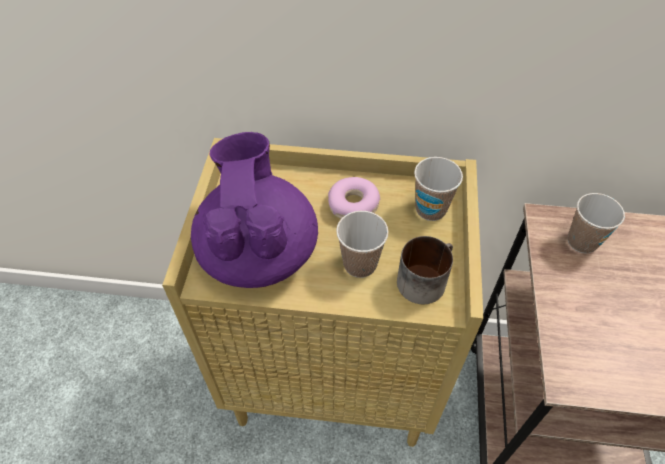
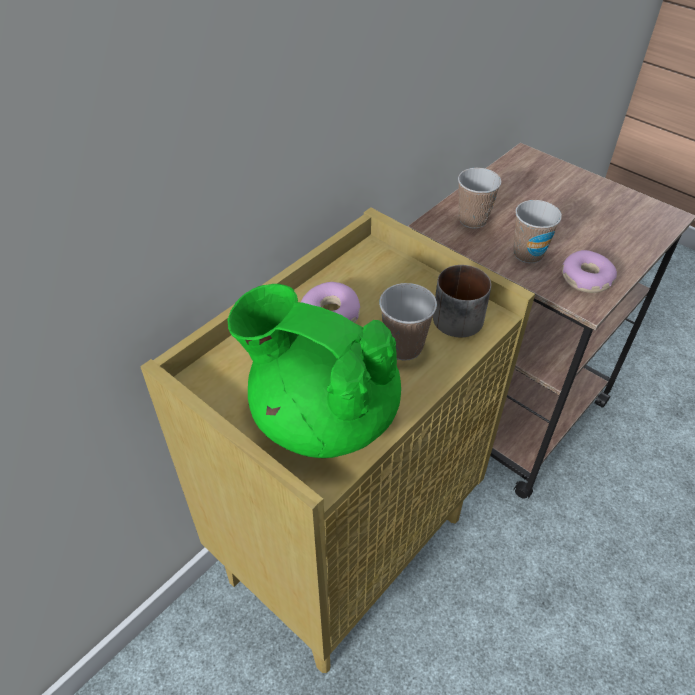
camera: 55 degrees left, 5 degrees down
purple teapot [191,132,318,288] -> green teapot [227,284,401,458]
cup [414,157,463,221] -> cup moved to [513,200,562,263]
none -> donut [562,250,617,293]

